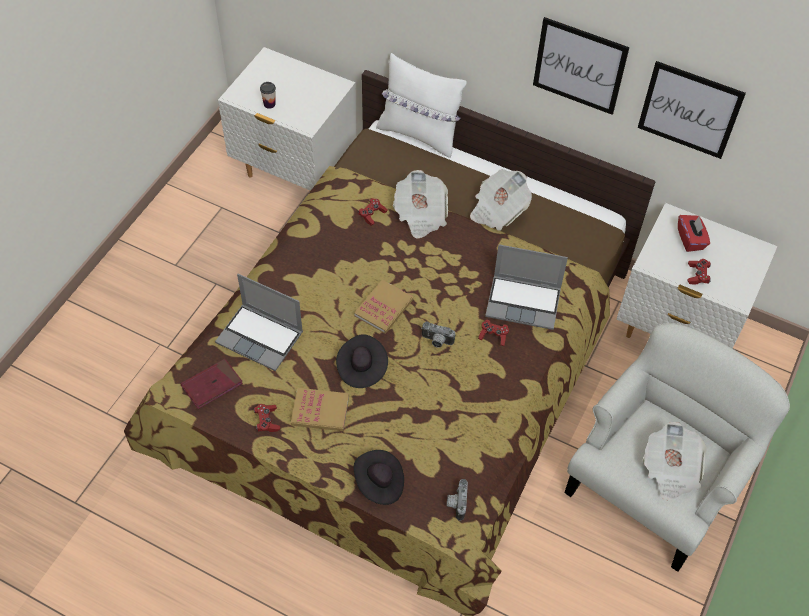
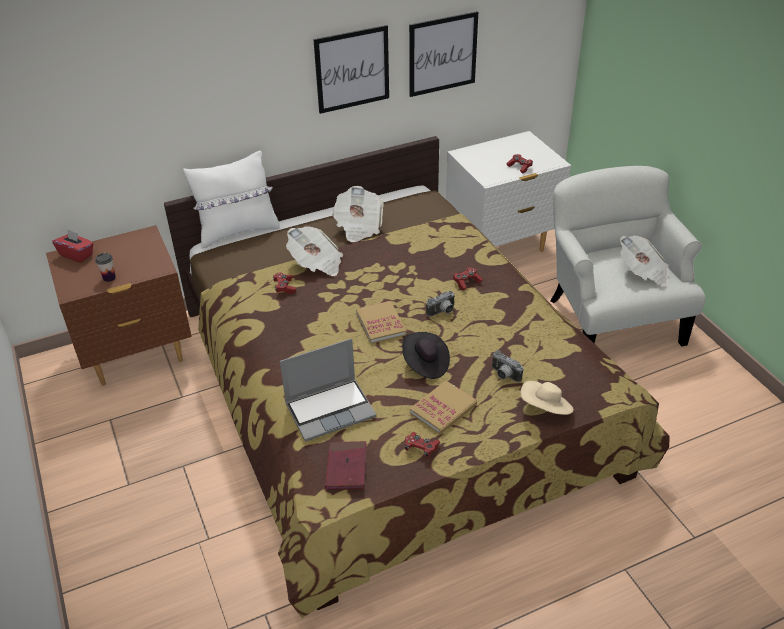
camera: 50 degrees left, 15 degrees down
white nightstand [218,47,357,191] -> brown nightstand [46,225,192,386]
black hat [354,450,404,505] -> beige hat [521,381,573,415]
camera [447,479,468,521] -> camera moved to [492,350,524,382]
laptop [485,244,568,330] -> none
red tissue box [678,215,710,252] -> red tissue box moved to [52,229,94,263]

